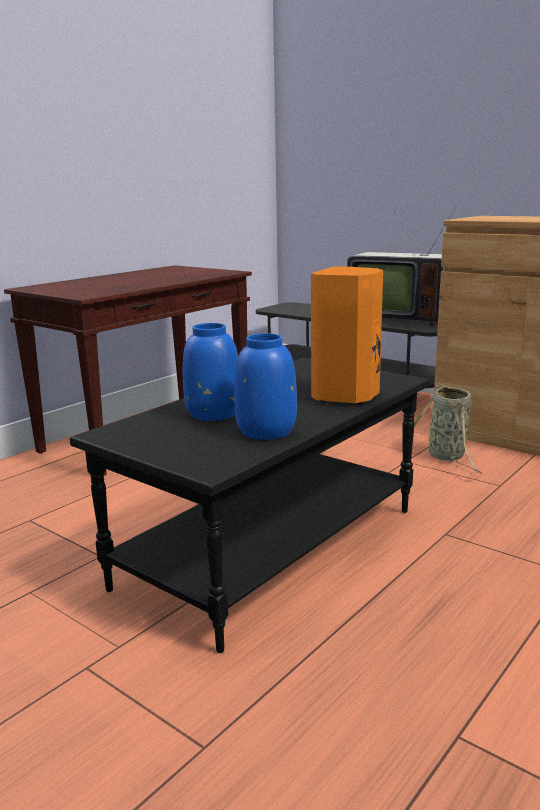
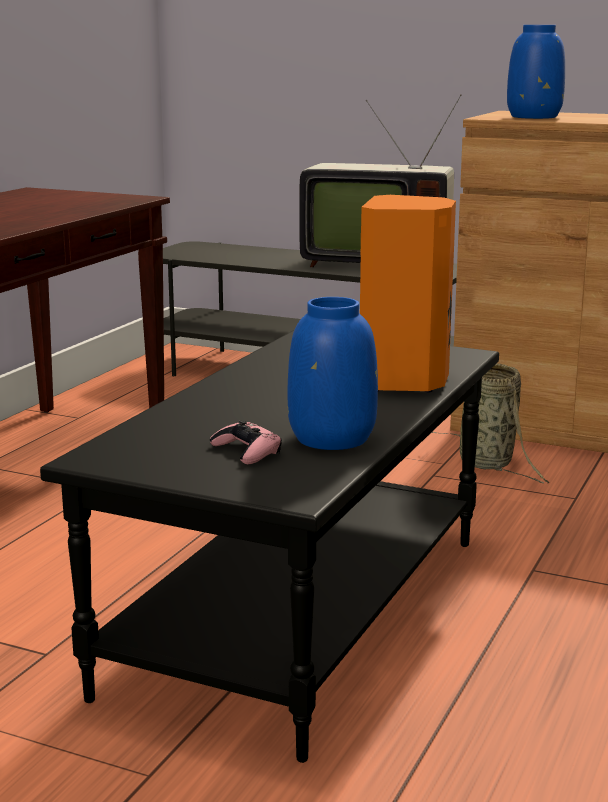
camera: 15 degrees left, 0 degrees up
blue vase [183,323,238,421] -> blue vase moved to [507,25,565,119]
none -> pink game controller [210,421,282,464]

